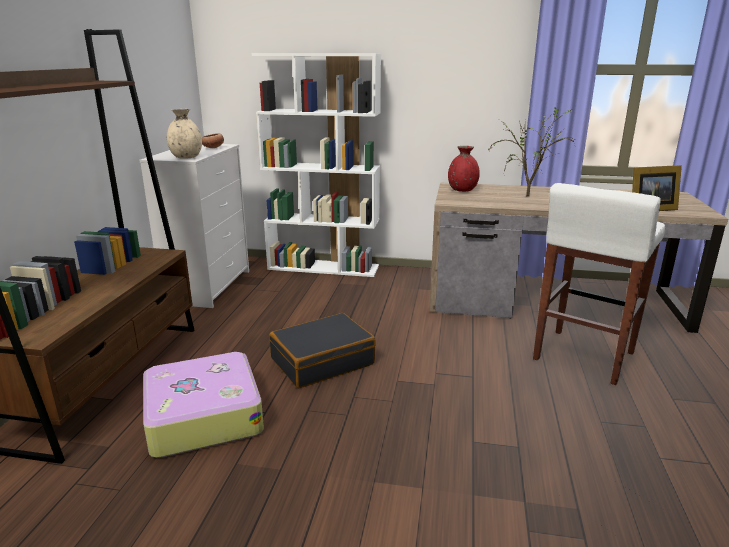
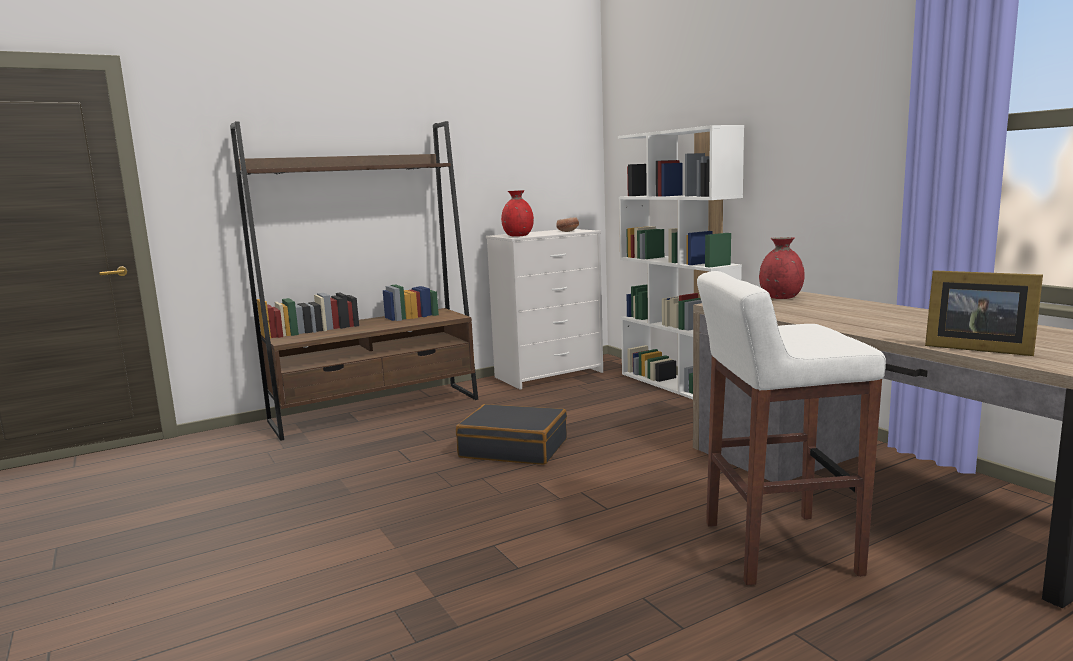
camera: 50 degrees right, 10 degrees down
suitcase [143,352,264,458] -> none
beige vase [167,109,202,159] -> red vase [501,190,534,237]
potted plant [488,107,578,197] -> none

